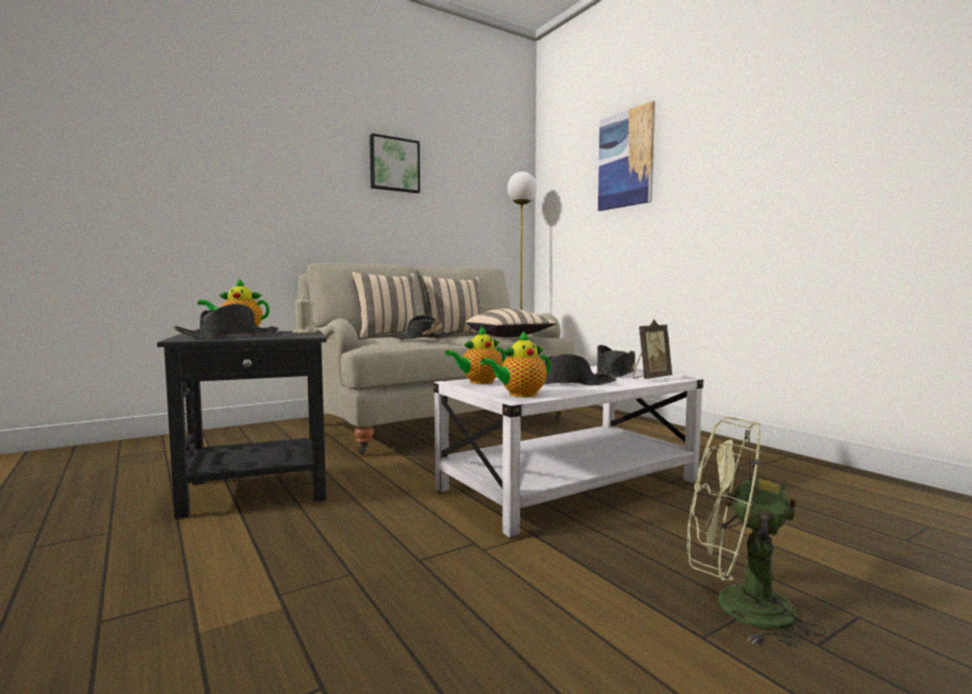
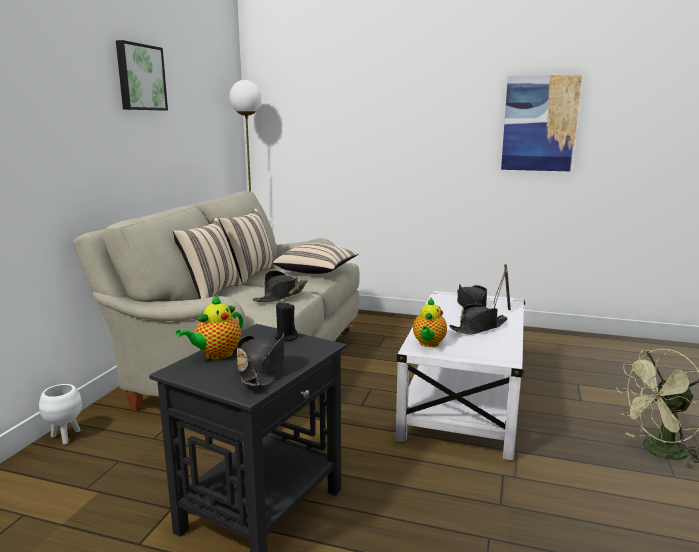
camera: 40 degrees left, 10 degrees up
beige candle [292,297,316,334] -> black candle [275,302,298,342]
teapot [481,330,551,397] -> none
picture [598,101,655,211] -> picture moved to [501,74,582,171]
none -> white planter [39,384,82,445]

